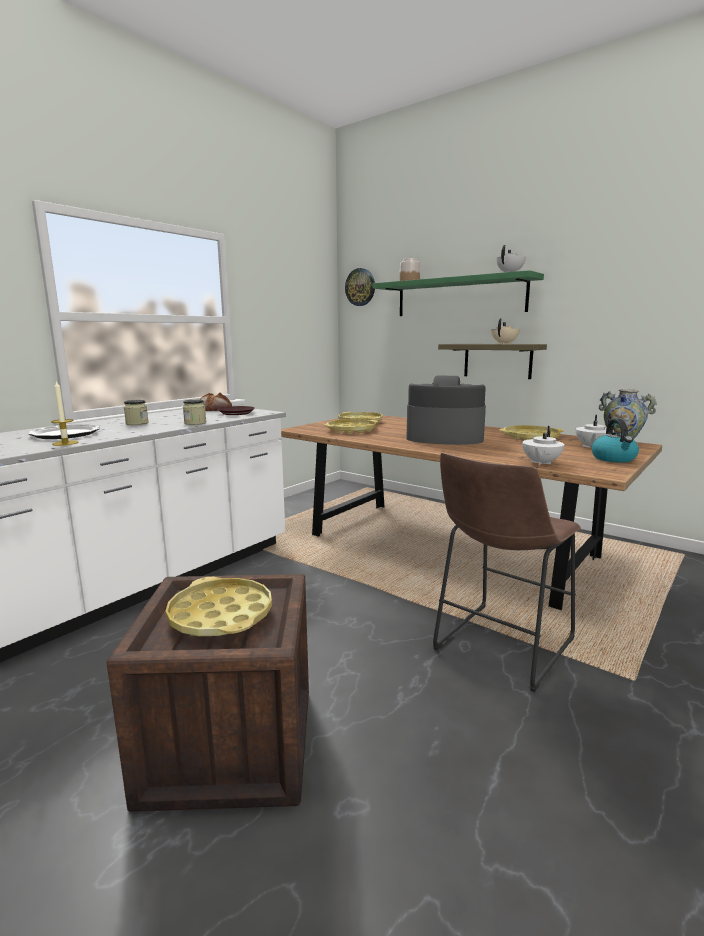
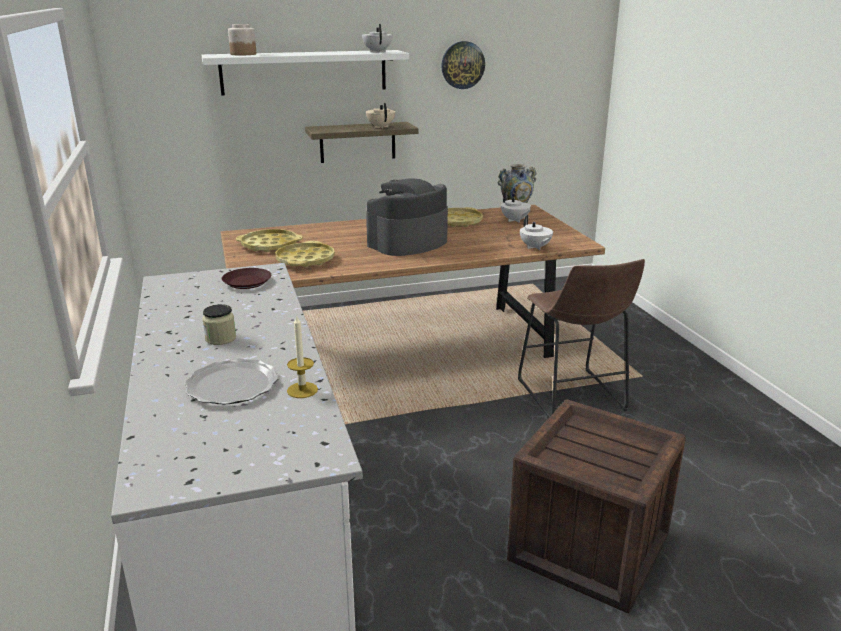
camera: 55 degrees left, 10 degrees up
yellow tray [165,577,272,636] -> none
jar [183,399,206,425] -> none
bread [200,392,232,411] -> none
wall clock [345,268,375,306] -> wall clock moved to [441,41,485,89]
green shelf [372,270,544,316] -> white shelf [202,50,409,96]
kettle [592,418,639,463] -> none

